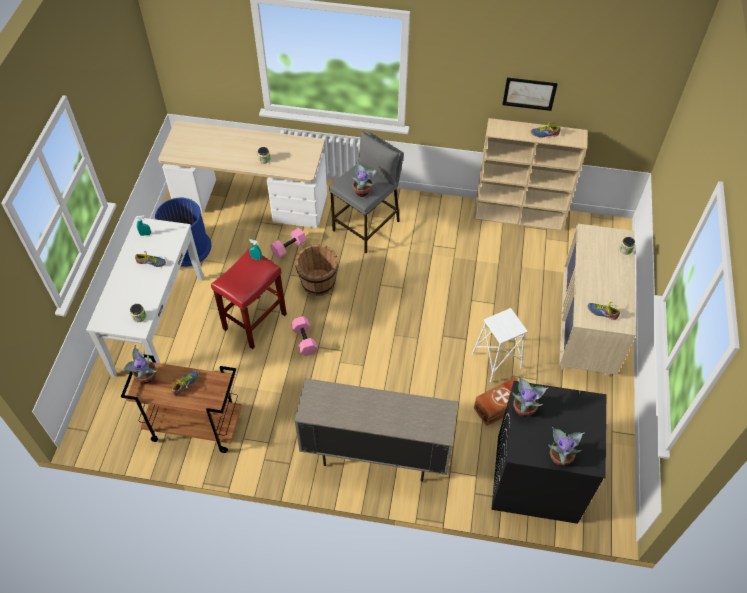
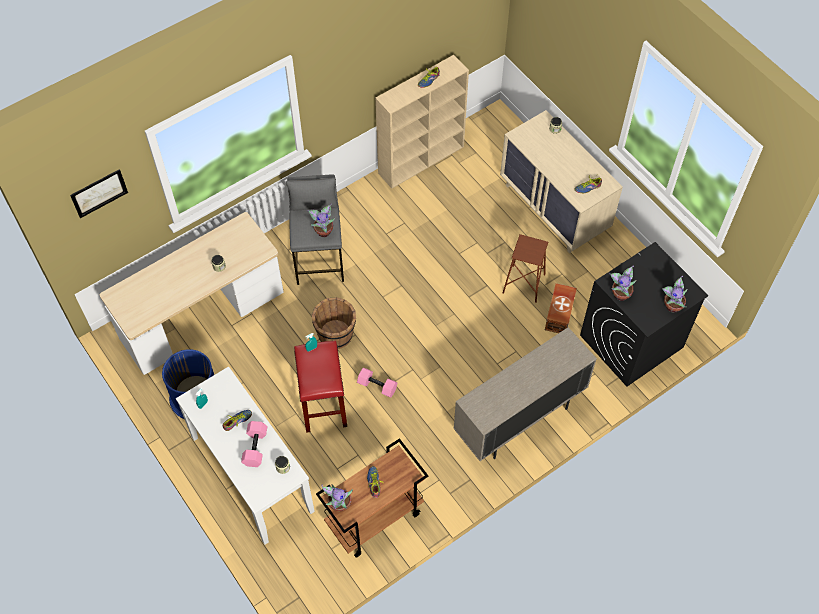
camera: 45 degrees left, 5 degrees up
pink dumbbell [270,228,307,258] -> pink dumbbell moved to [241,421,268,467]
white stool [472,308,528,383] -> brown stool [503,234,548,303]
picture [502,77,558,111] -> picture moved to [70,169,128,218]

